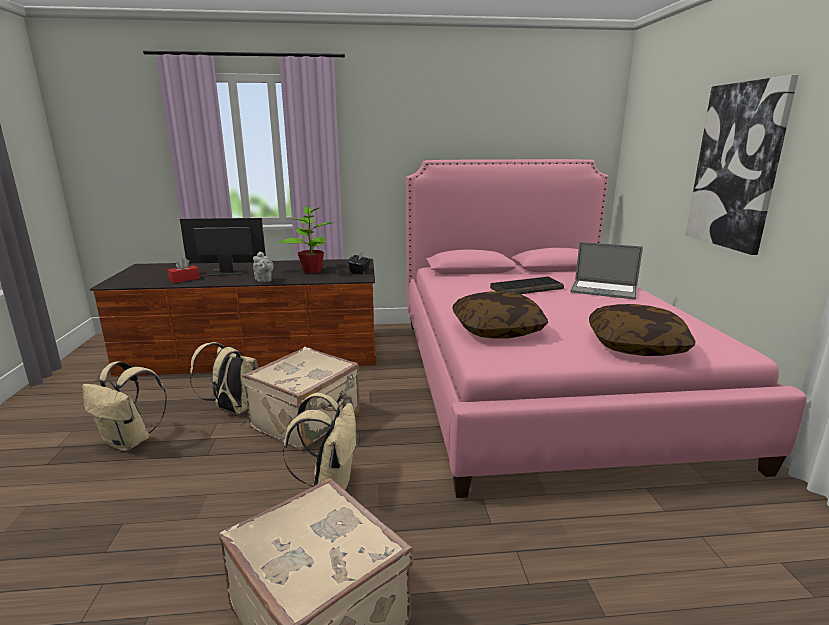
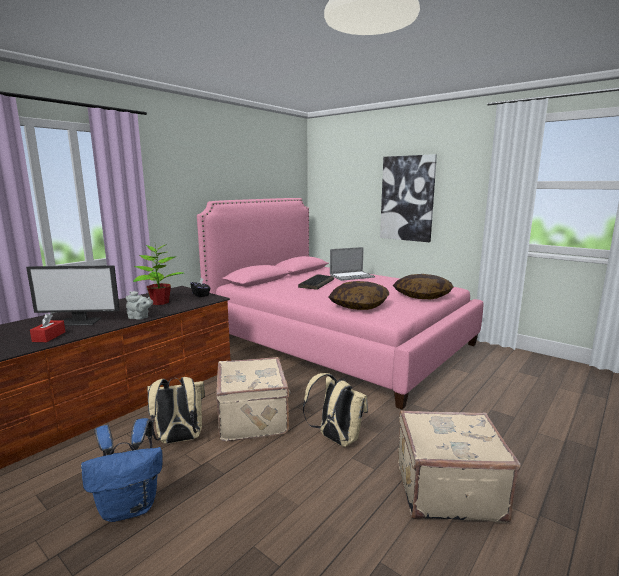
camera: 45 degrees left, 5 degrees down
beige backpack [82,361,167,451] -> blue backpack [81,418,163,522]
monitor [180,218,266,275] -> monitor turned 135 degrees counterclockwise [26,265,120,326]

